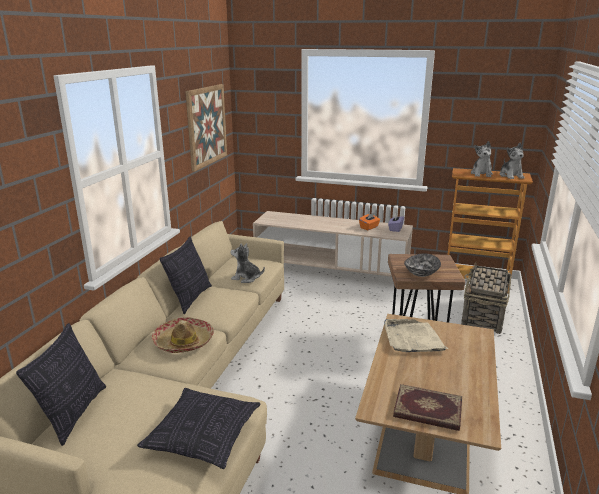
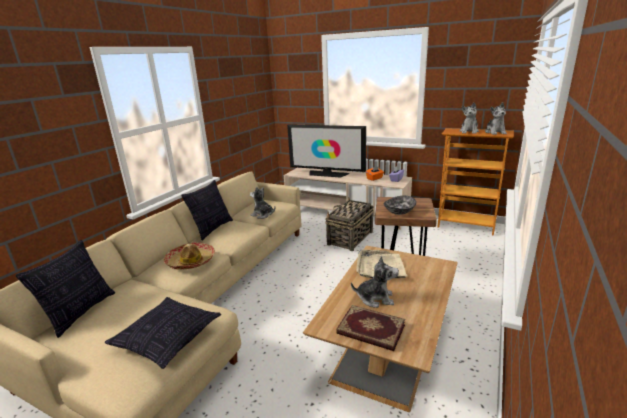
camera: 10 degrees right, 0 degrees up
picture [185,84,227,172] -> none
basket [461,262,511,334] -> basket moved to [325,198,374,251]
none -> television [287,125,366,178]
none -> plush toy [351,256,399,308]

